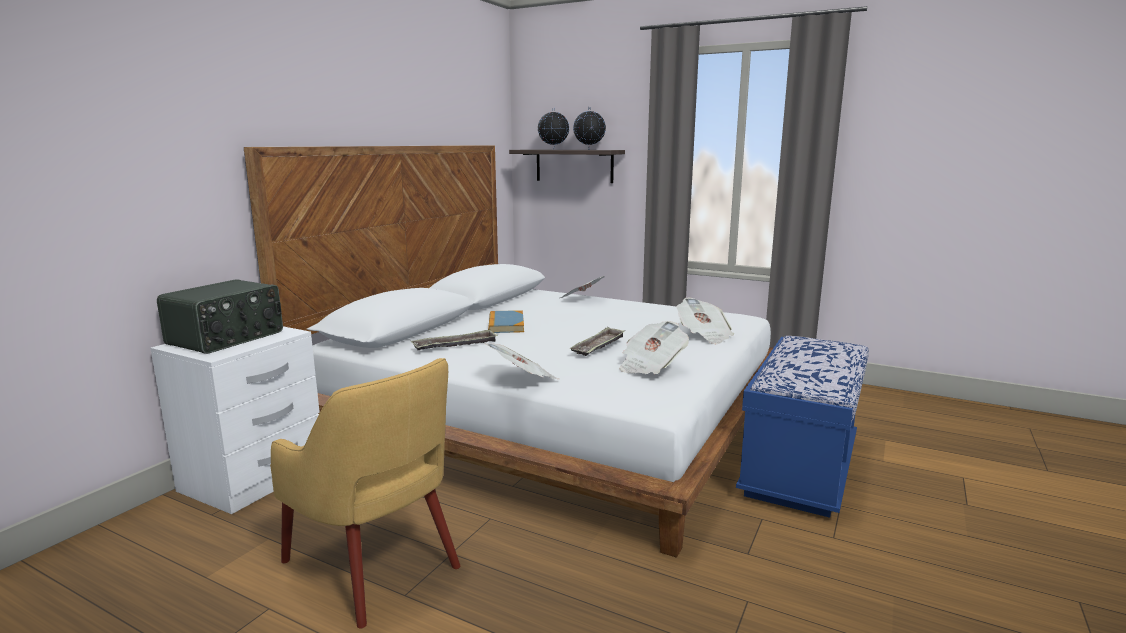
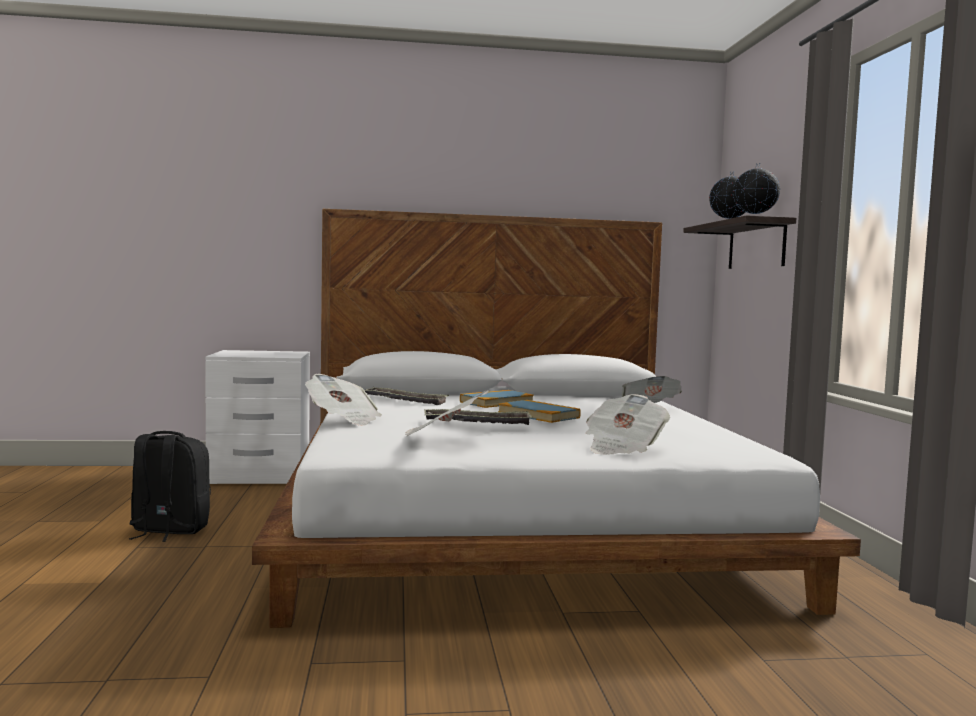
camera: 55 degrees right, 10 degrees down
radio [157,279,283,354] -> none
yellow armchair [270,358,460,629] -> black backpack [129,431,211,542]
blue bench [736,336,869,518] -> none
none -> book [498,400,581,423]

